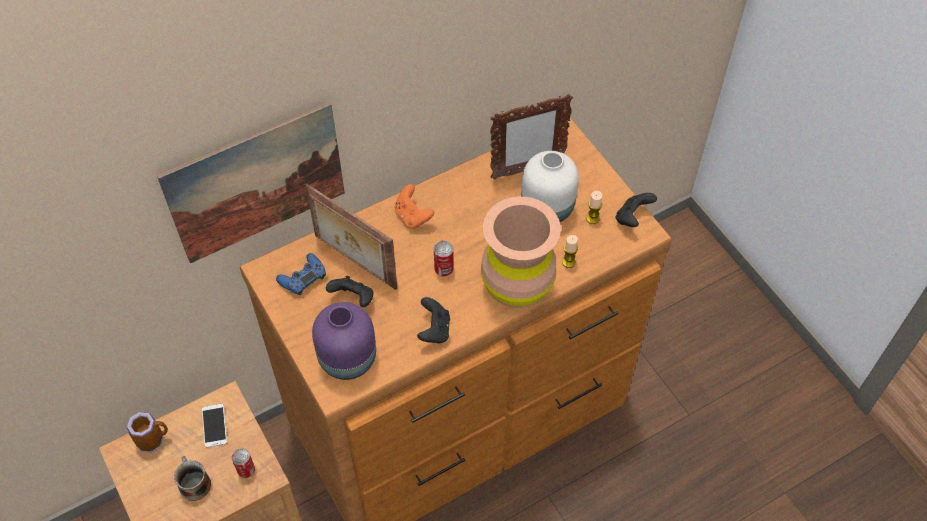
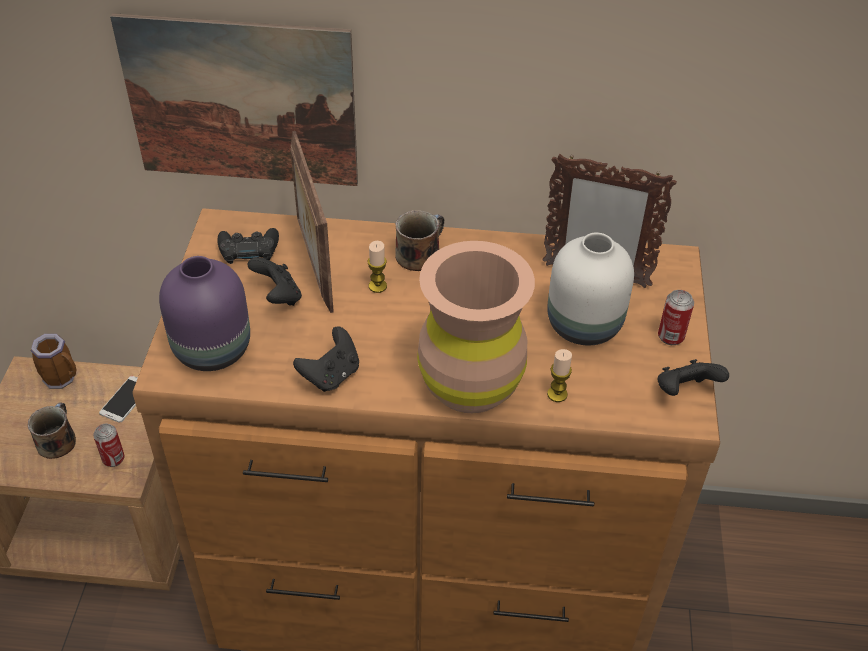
camera: 35 degrees right, 10 degrees down
blue game controller [276,253,326,295] -> black game controller [218,228,279,264]
orange game controller [395,184,434,229] -> mug [395,211,445,271]
can [434,241,454,276] -> can moved to [658,290,694,345]
candle [586,191,602,224] -> candle moved to [367,241,387,293]

